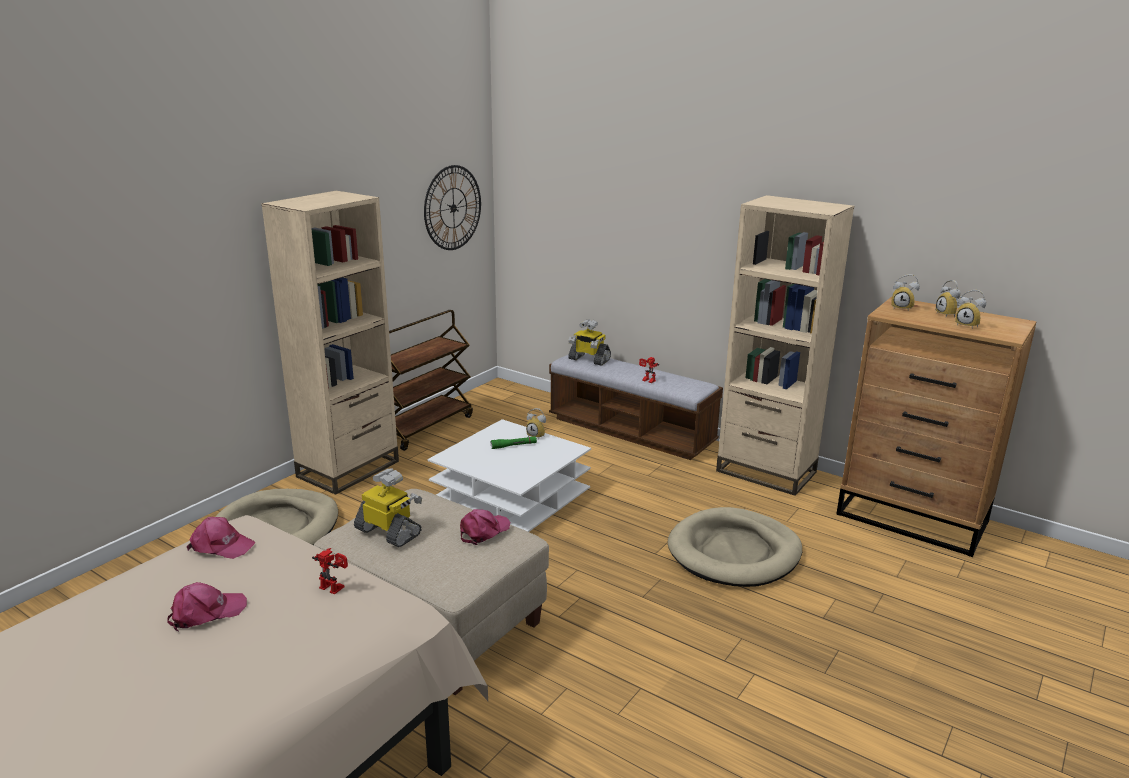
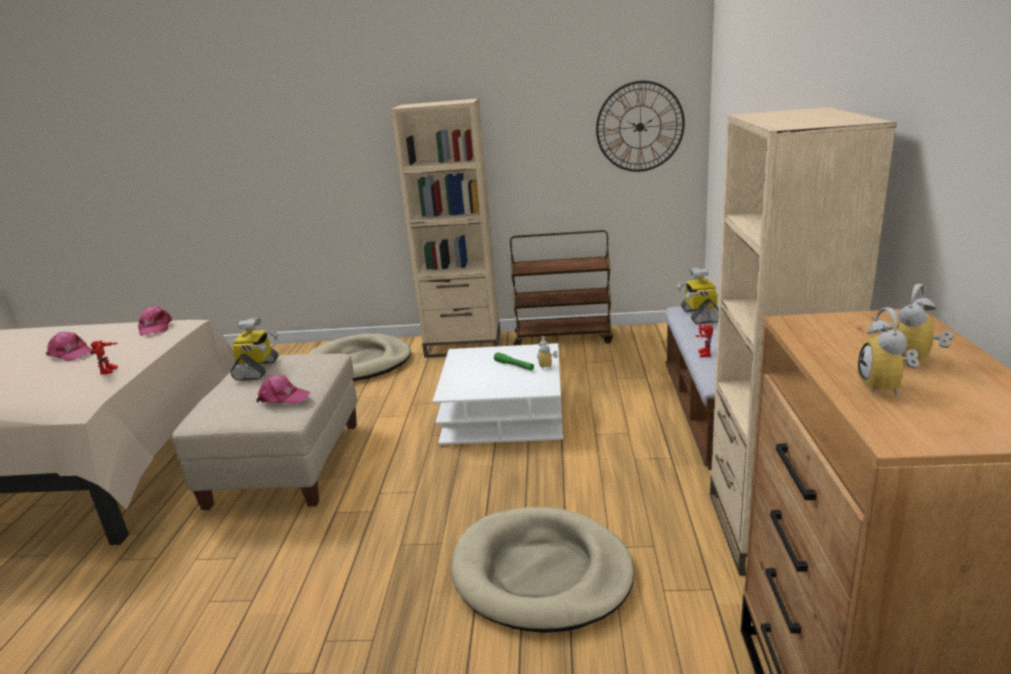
camera: 60 degrees right, 0 degrees up
alarm clock [891,274,920,309] -> none

